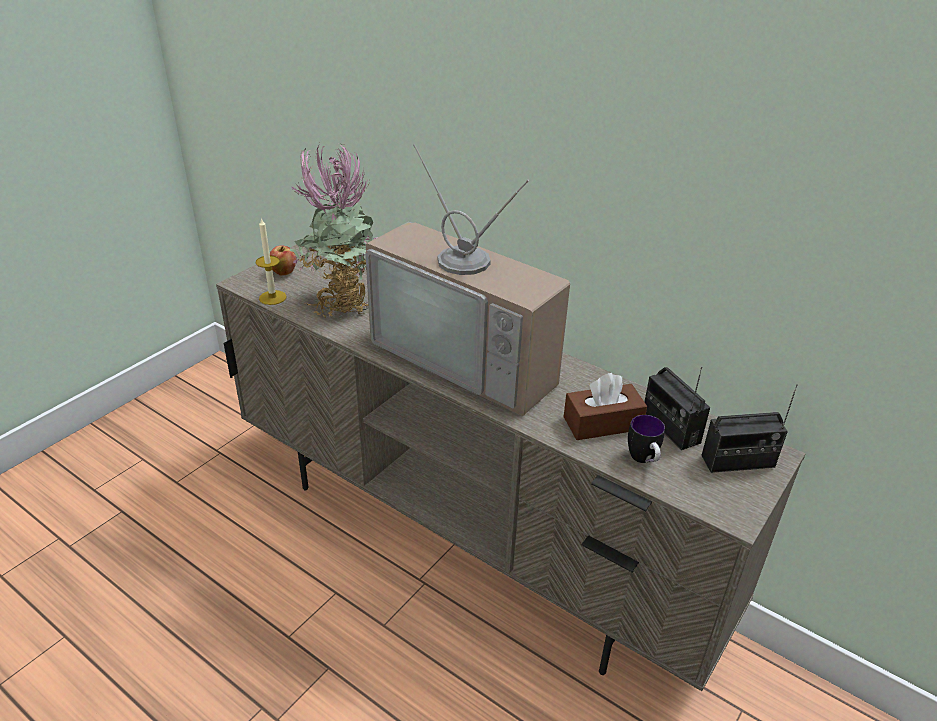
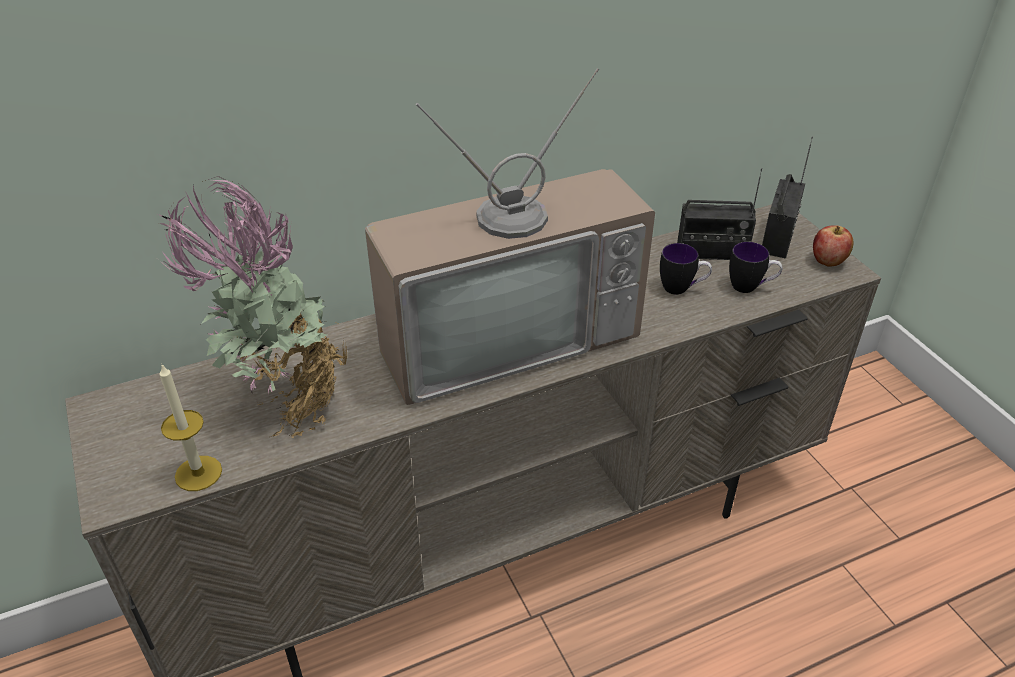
camera: 60 degrees left, 5 degrees up
apple [270,245,296,275] -> apple moved to [813,225,853,267]
brown tissue box [564,373,647,440] -> mug [660,243,712,295]

